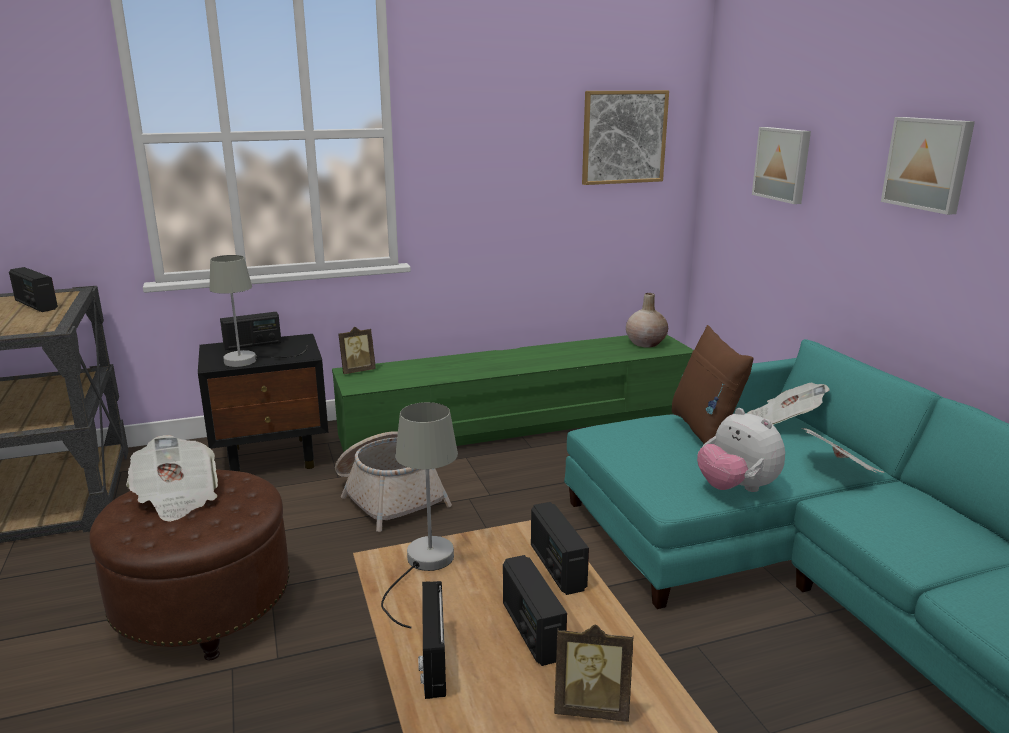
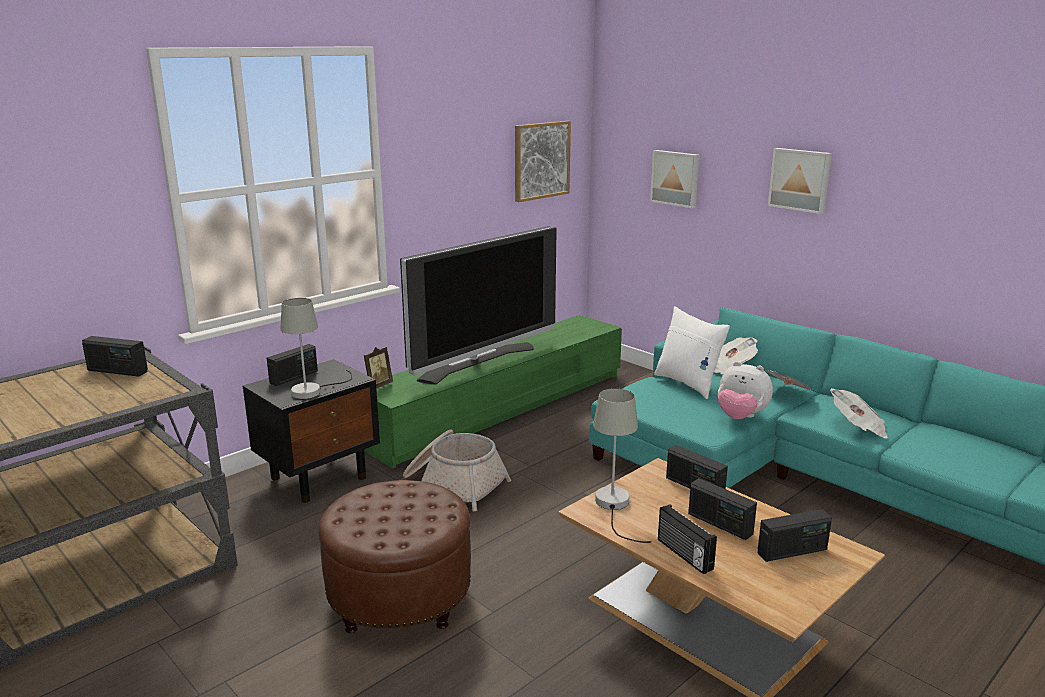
camera: 25 degrees left, 0 degrees up
newspaper [126,435,218,522] -> newspaper moved to [830,388,887,438]
picture frame [554,624,634,722] -> radio [758,509,832,562]
beige vase [626,293,668,348] -> none
brown pillow [672,325,753,444] -> white pillow [654,306,730,399]
none -> television [400,226,557,384]

